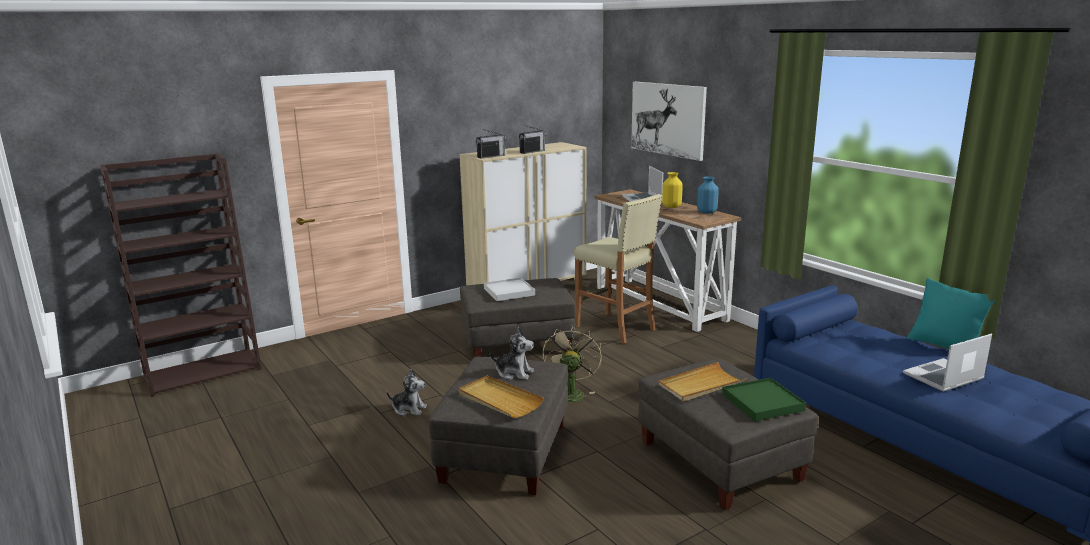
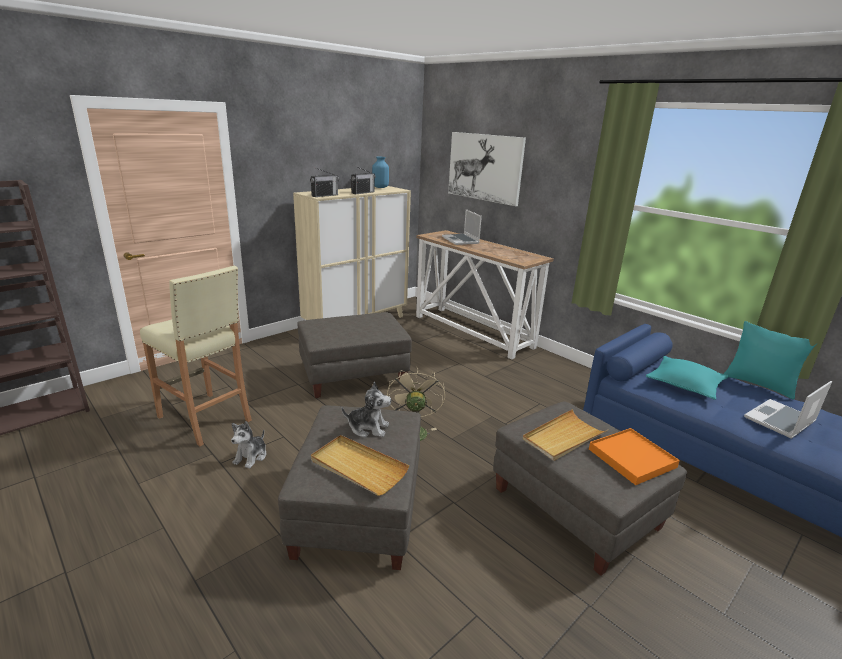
camera: 10 degrees left, 5 degrees up
plush toy [387,369,427,416] -> plush toy turned 105 degrees clockwise [231,422,266,469]
white tray [484,277,535,301] -> none
beige stool [574,194,663,344] -> beige stool moved to [140,266,252,446]
yellow vase [662,172,683,208] -> none
blue vase [697,176,719,214] -> blue vase moved to [372,157,389,188]
green tray [722,378,806,421] -> orange tray [589,428,680,485]
none -> turquoise pillow [646,356,729,400]

